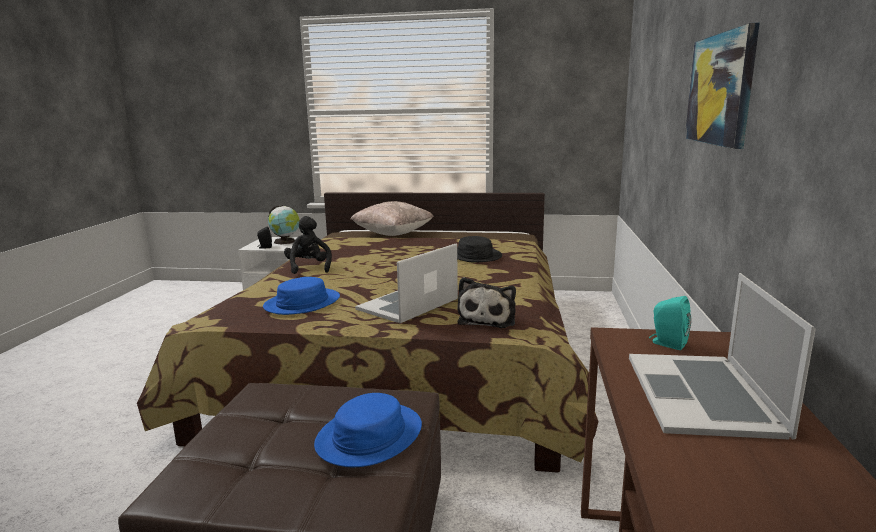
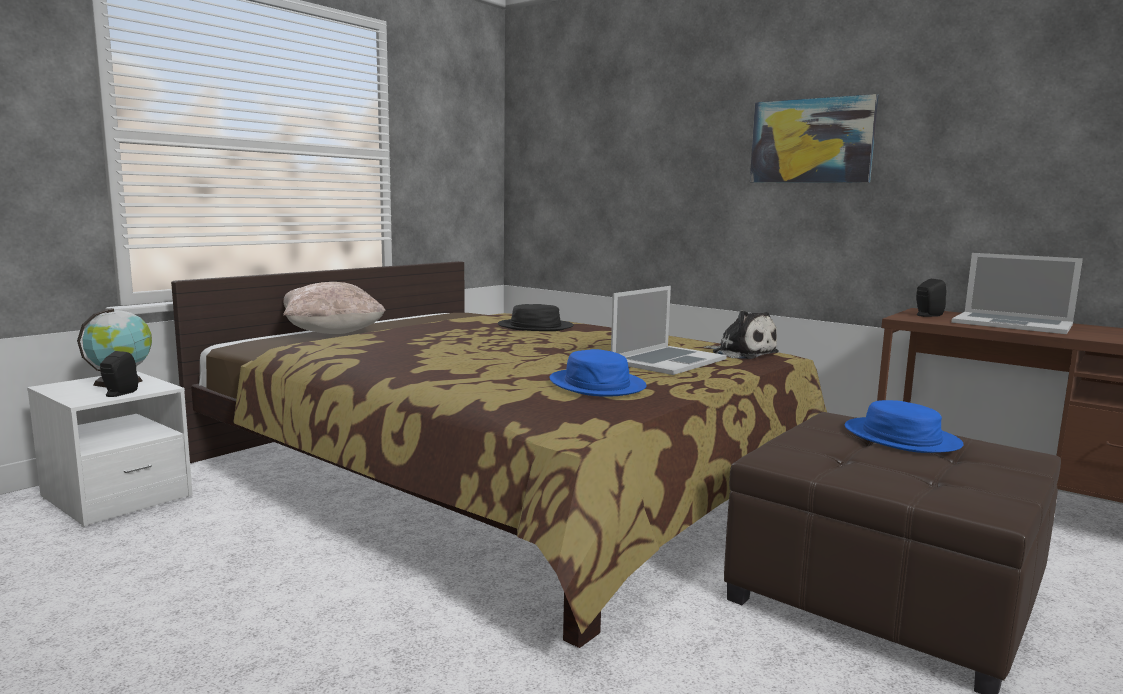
camera: 60 degrees left, 5 degrees down
black plush toy [284,216,332,274] -> none
laptop [355,244,458,323] -> laptop turned 120 degrees counterclockwise [611,286,727,375]
turquoise speaker [649,296,691,350] -> black speaker [916,279,946,317]

